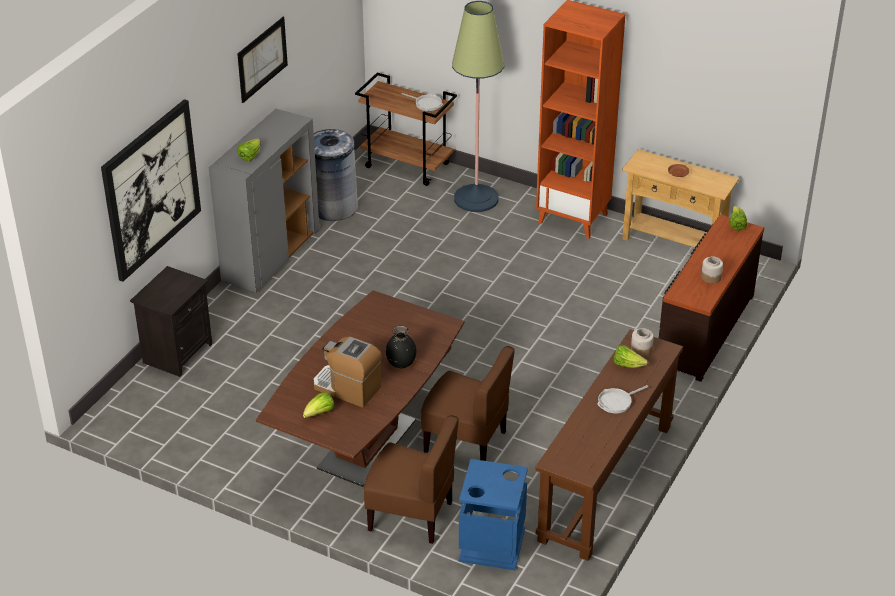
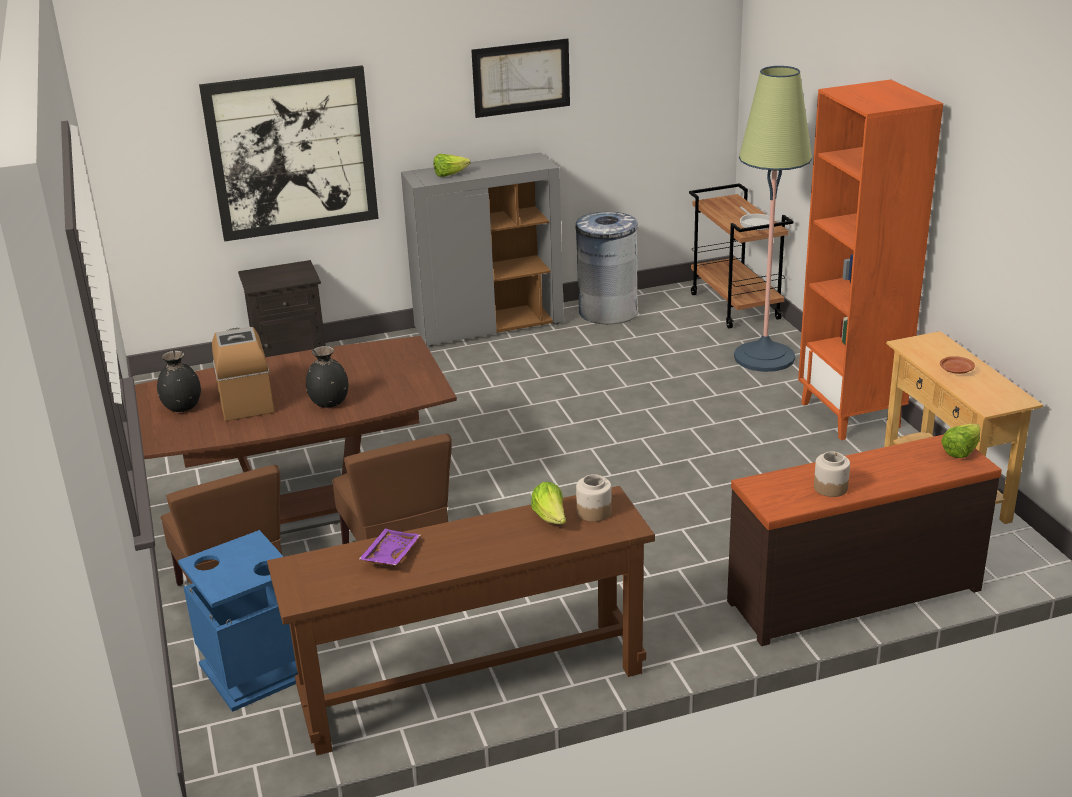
camera: 45 degrees right, 10 degrees down
lettuce [303,392,335,418] -> black vase [157,351,201,412]
frying pan [597,385,648,414] -> none
none -> purple tray [359,529,420,565]

